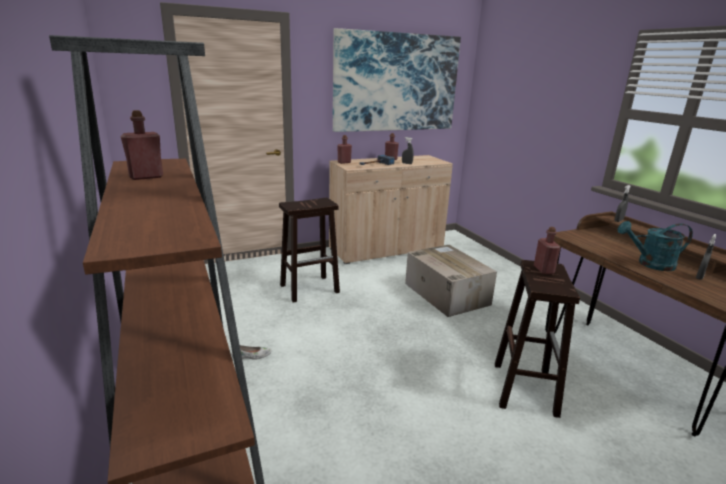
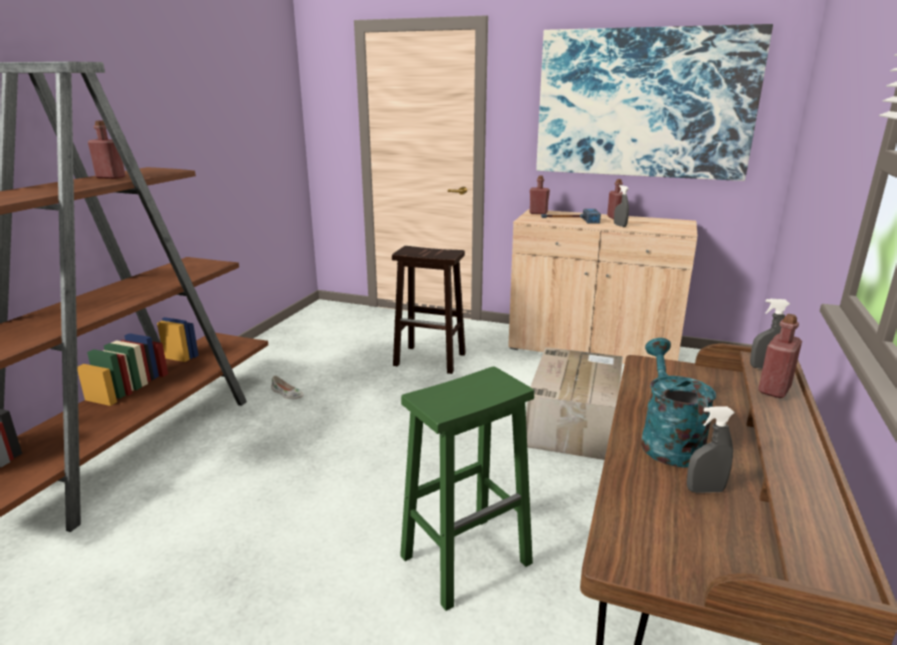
camera: 45 degrees right, 0 degrees up
brown stool [495,260,580,418] -> green stool [400,366,534,611]
red bottle [534,227,561,274] -> red bottle moved to [758,314,802,398]
turquoise watering can [618,221,693,271] -> turquoise watering can turned 45 degrees clockwise [641,338,716,468]

